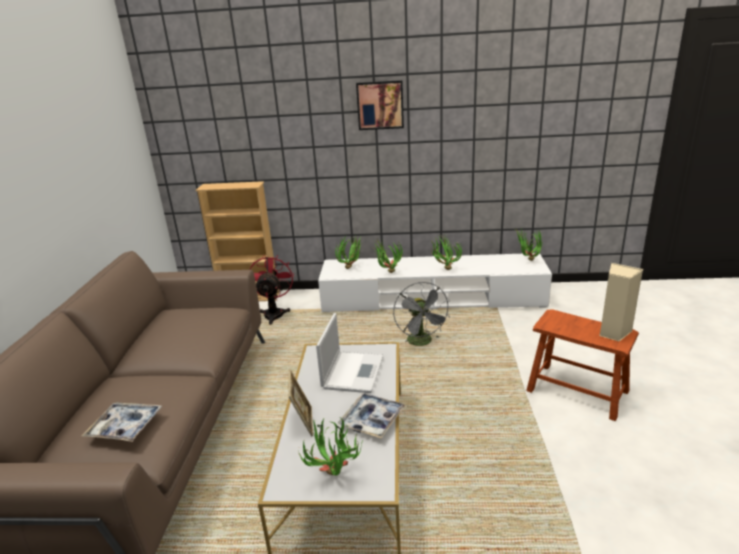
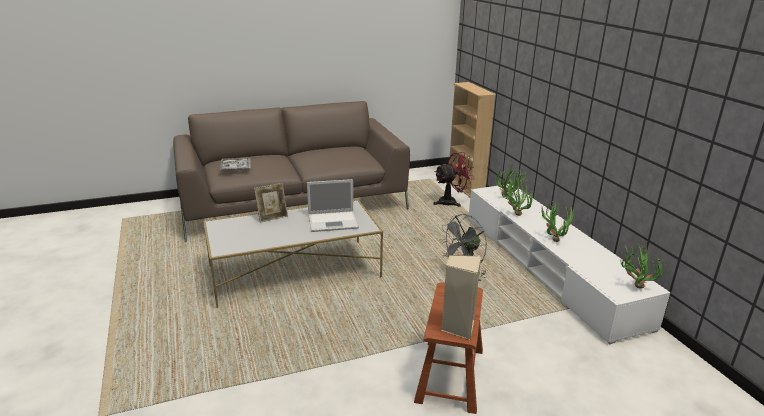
camera: 65 degrees right, 0 degrees up
potted plant [298,418,364,475] -> none
tray [338,393,406,439] -> none
picture [356,80,404,130] -> none

